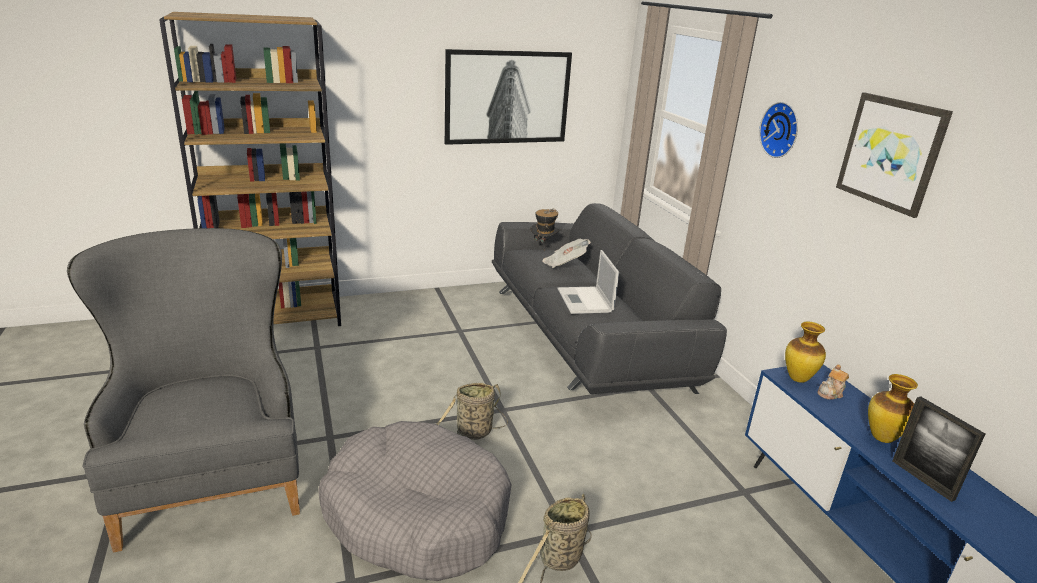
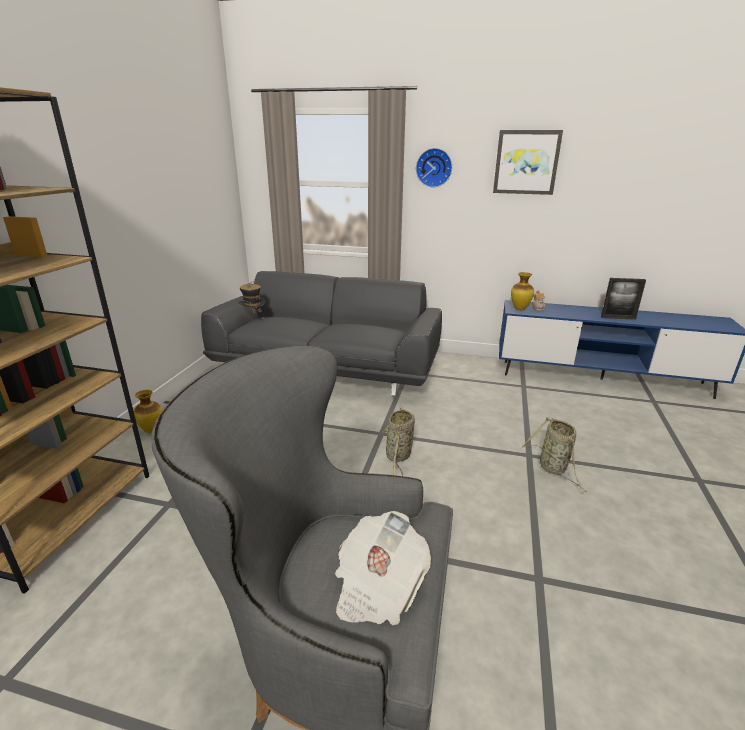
camera: 55 degrees left, 0 degrees up
grey dog bed [318,421,512,581] -> none
picture [445,49,572,145] -> none
newspaper [542,239,591,268] -> newspaper moved to [335,511,431,625]
laptop [558,250,619,314] -> none
vase [868,374,918,443] -> vase moved to [134,390,163,434]

